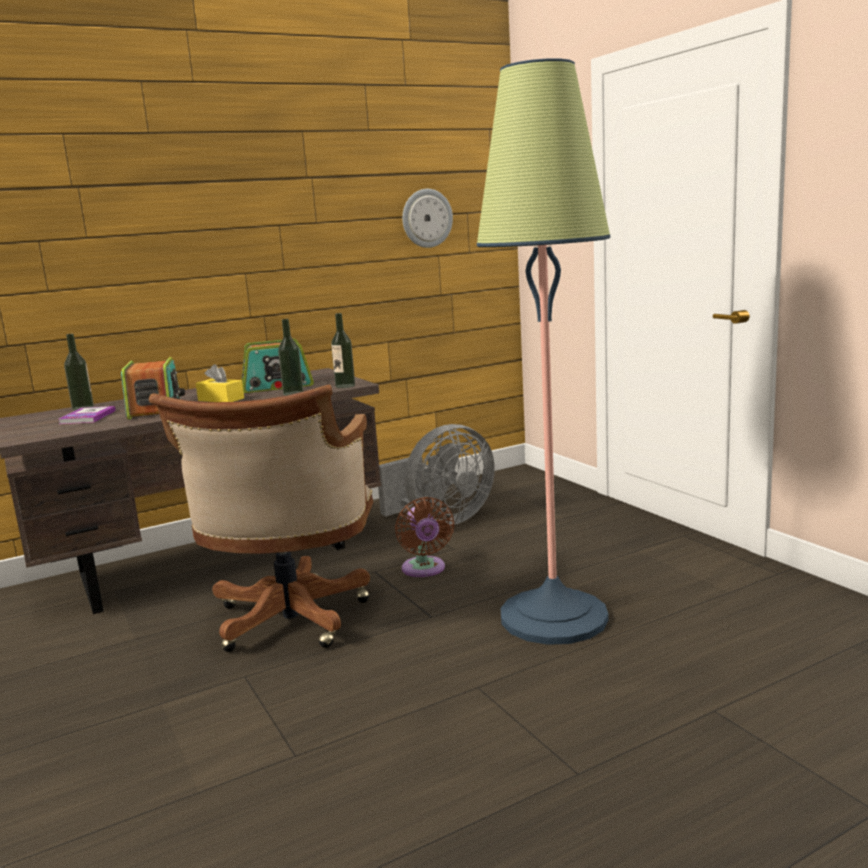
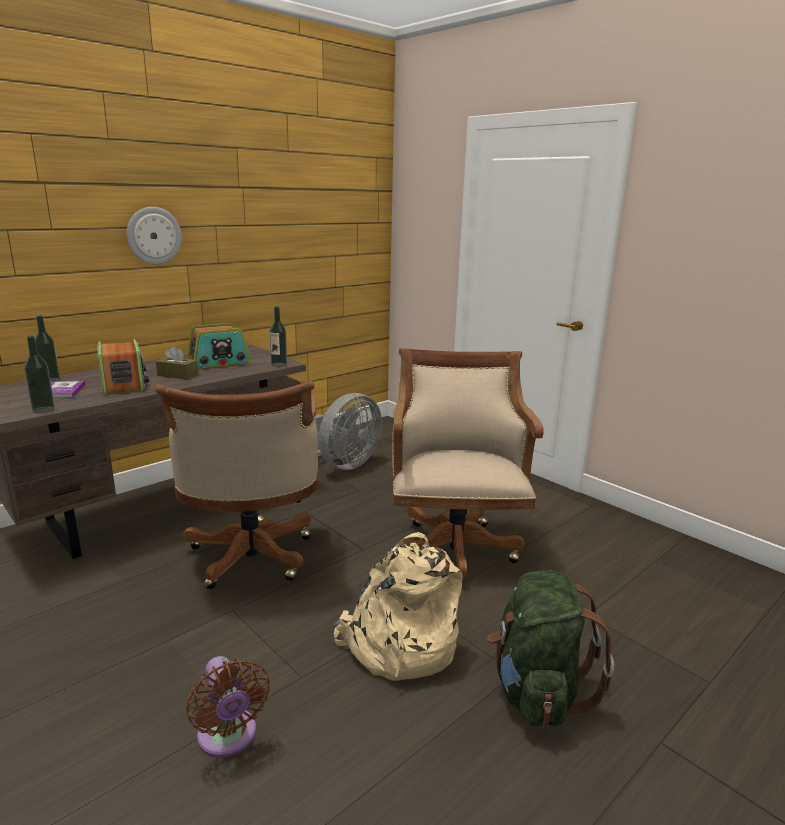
camera: 15 degrees left, 5 degrees up
yellow tissue box [196,364,244,402] -> brown tissue box [156,346,198,380]
bottle [278,319,304,396] -> bottle moved to [24,336,55,413]
brown fan [395,497,455,577] -> brown fan moved to [186,656,270,757]
wall clock [402,189,453,248] -> wall clock moved to [127,207,182,264]
floor lamp [477,58,610,645] -> office chair [392,348,544,577]
none -> beige backpack [334,532,463,681]
none -> green backpack [487,570,614,727]

